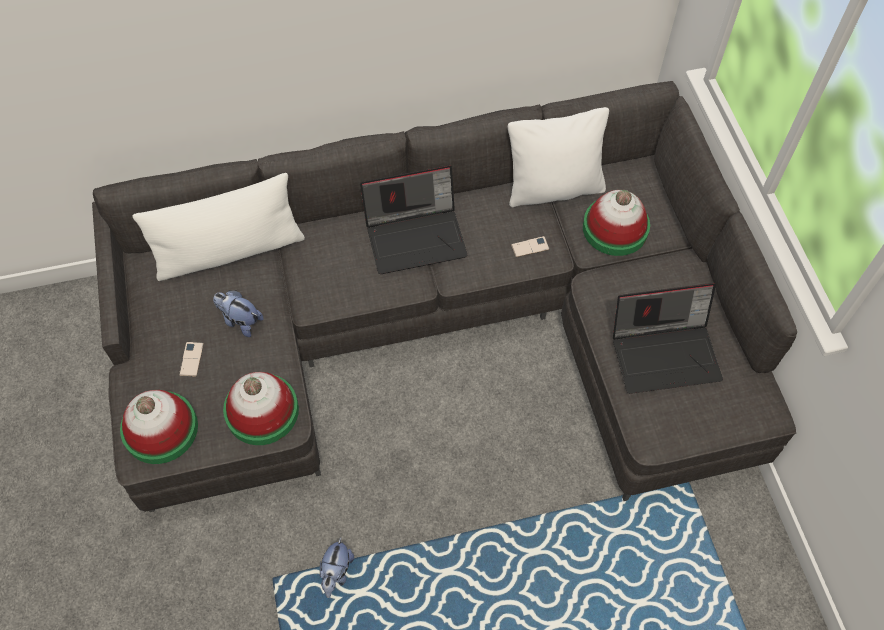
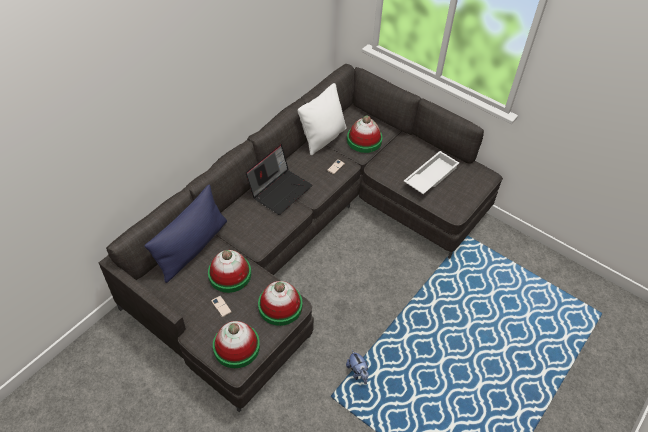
camera: 40 degrees left, 10 degrees down
white pillow [133,173,305,281] -> blue pillow [144,185,227,283]
plush toy [213,290,264,337] -> hat [208,250,251,293]
laptop [613,283,723,394] -> white tray [404,151,459,194]

